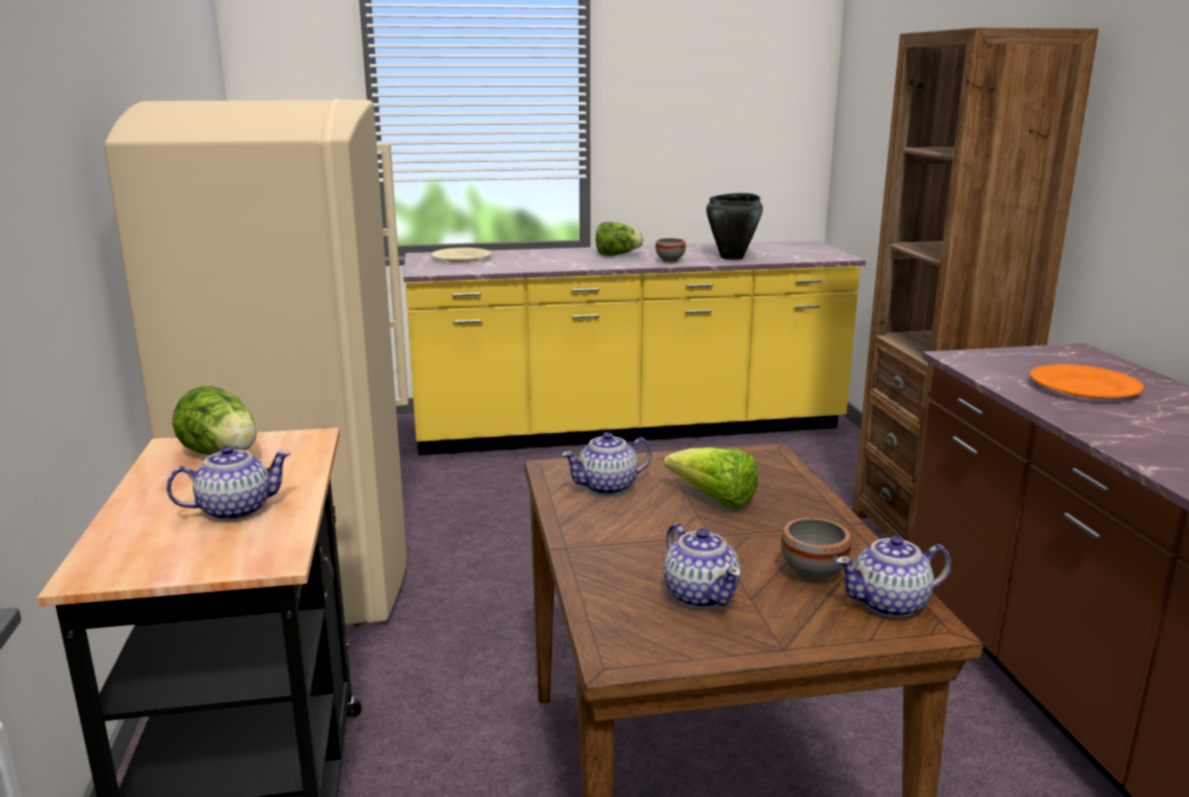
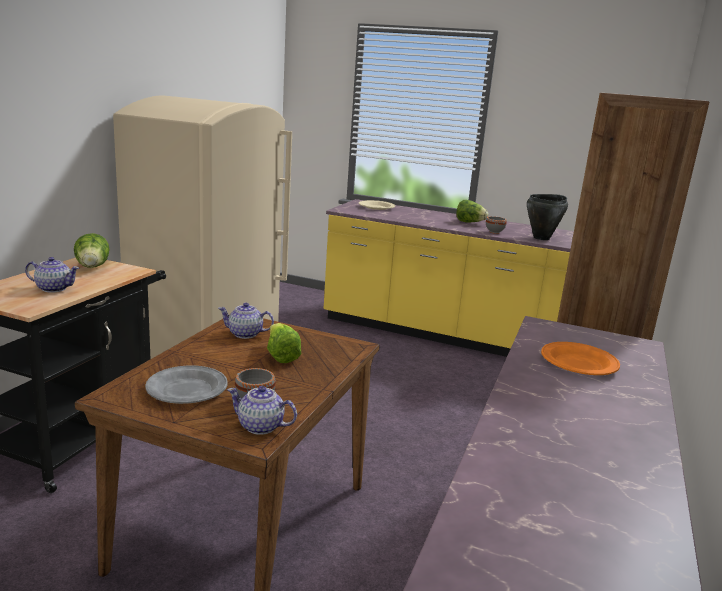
camera: 30 degrees right, 0 degrees up
teapot [664,523,741,609] -> grey plate [145,366,228,404]

